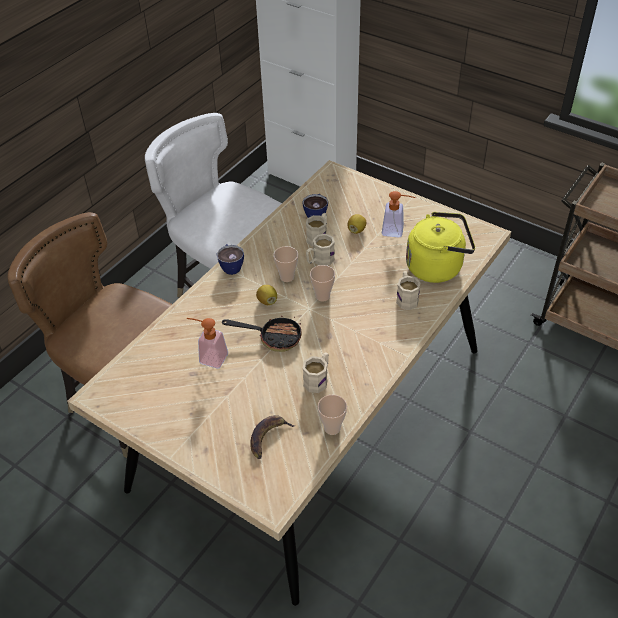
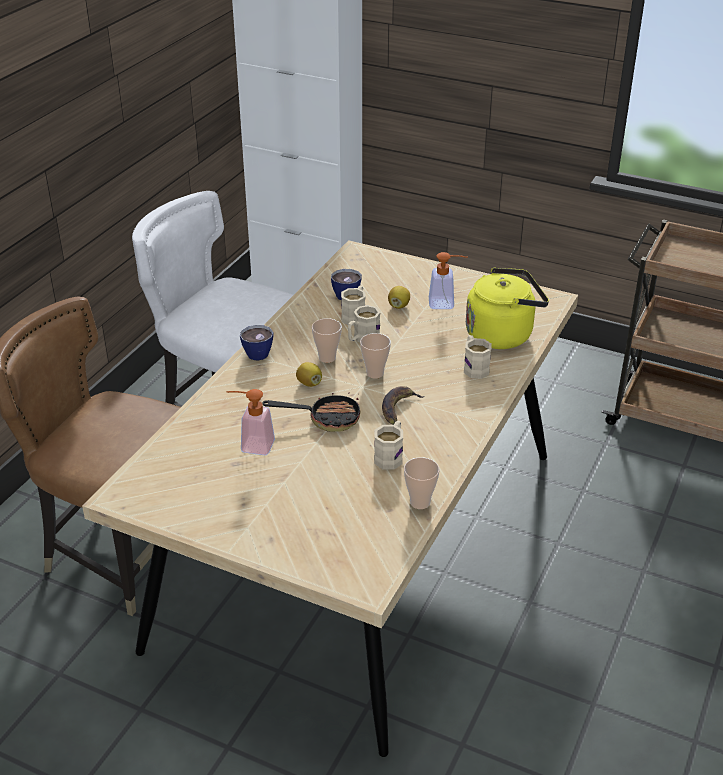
camera: 10 degrees left, 10 degrees down
banana [250,415,294,459] -> banana moved to [382,386,425,425]

